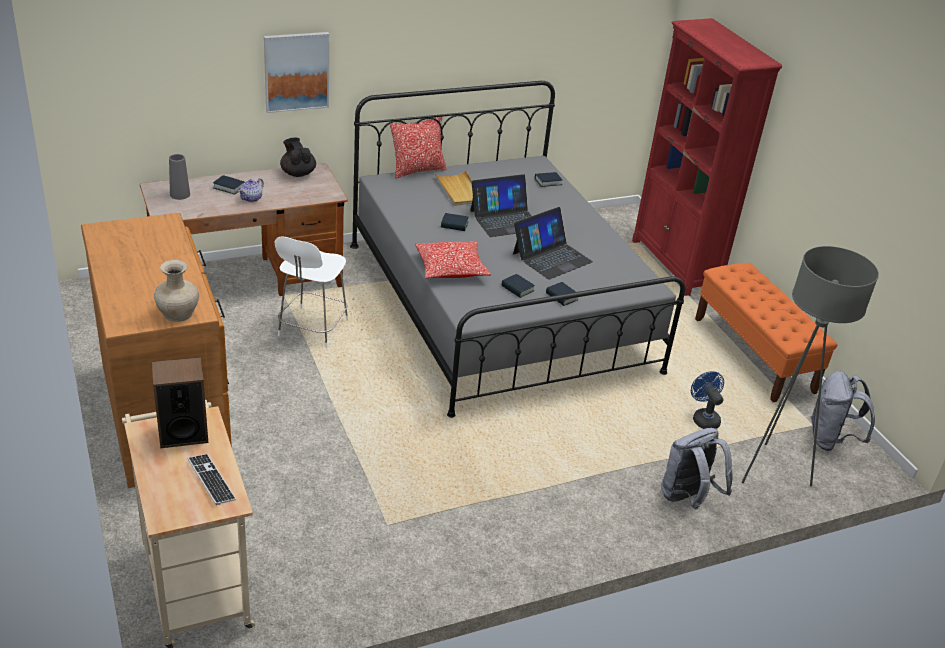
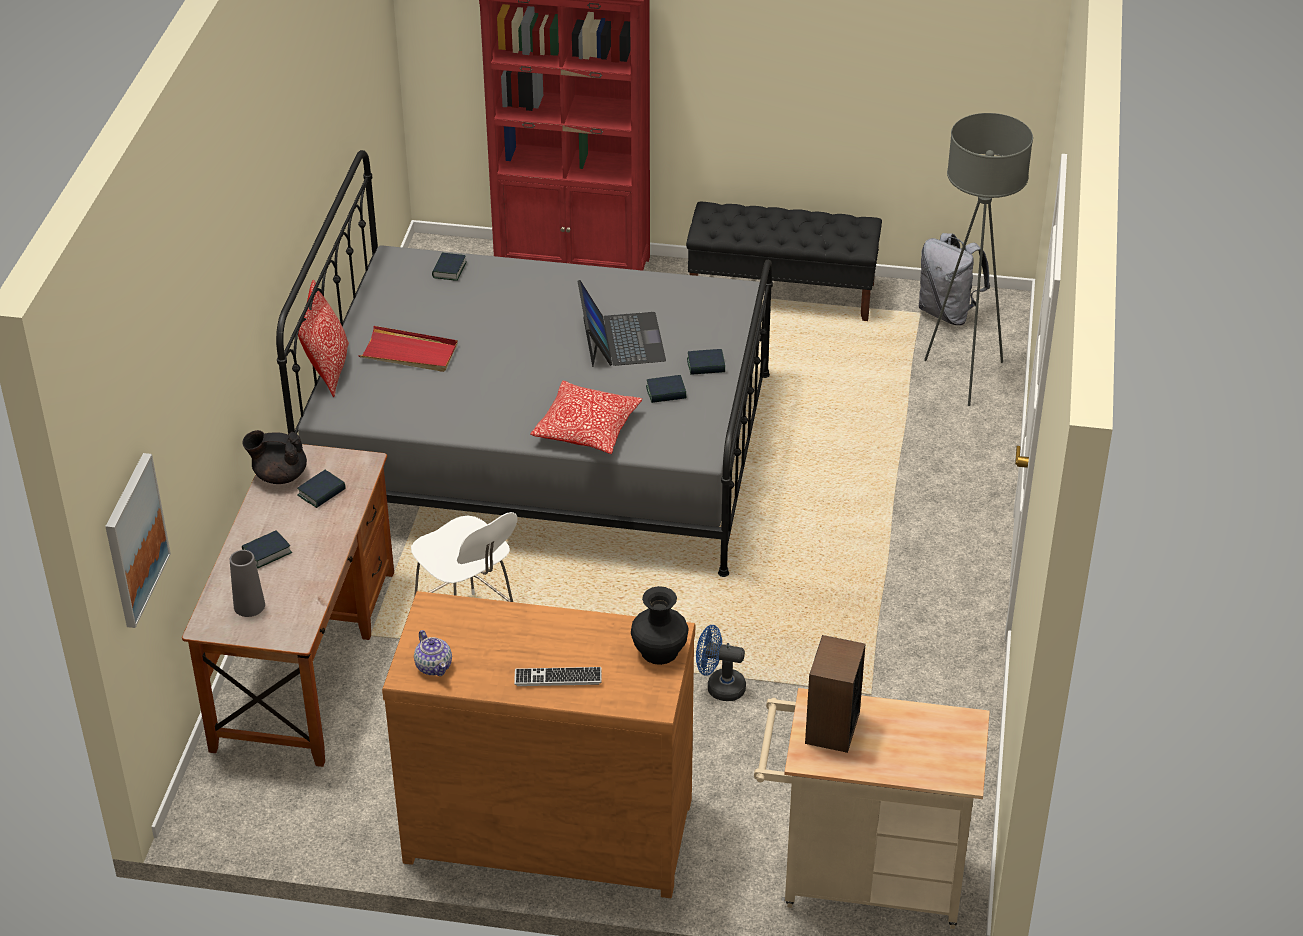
camera: 55 degrees left, 5 degrees up
beige vase [154,260,199,322] -> black vase [631,586,688,665]
keyboard [187,454,236,505] -> keyboard moved to [514,667,602,686]
teapot [238,178,264,202] -> teapot moved to [414,630,452,676]
picture [264,32,329,113] -> picture moved to [105,453,171,628]
beige tray [434,170,473,206] -> red tray [358,326,458,372]
book [441,213,469,231] -> book moved to [297,470,346,508]
laptop [470,174,532,237] -> none
grey backpack [661,428,733,509] -> none
blue fan [691,371,724,429] -> blue fan moved to [696,625,746,701]
orange bench [695,263,837,402] -> black bench [686,202,882,321]

